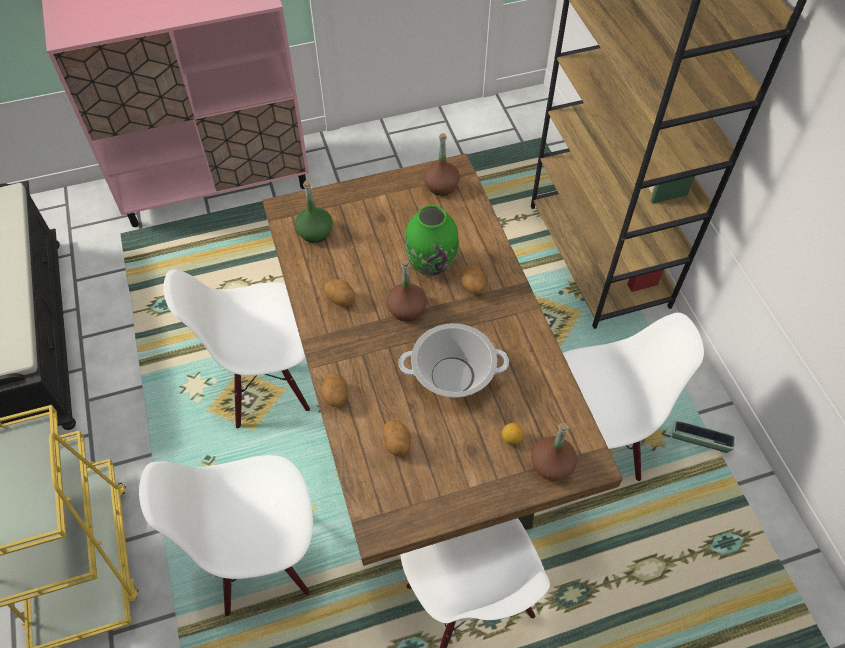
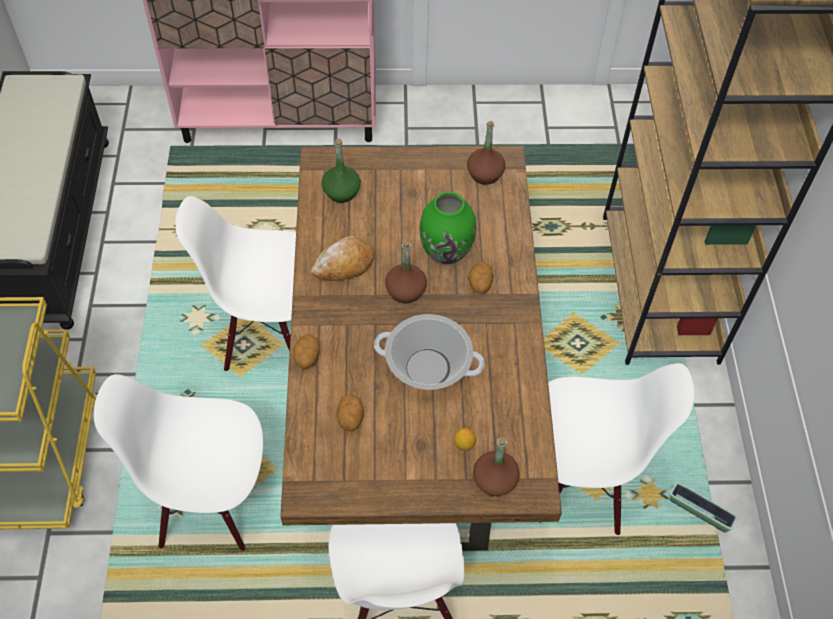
camera: 15 degrees right, 0 degrees up
potato [324,279,356,306] -> bread [311,236,375,281]

